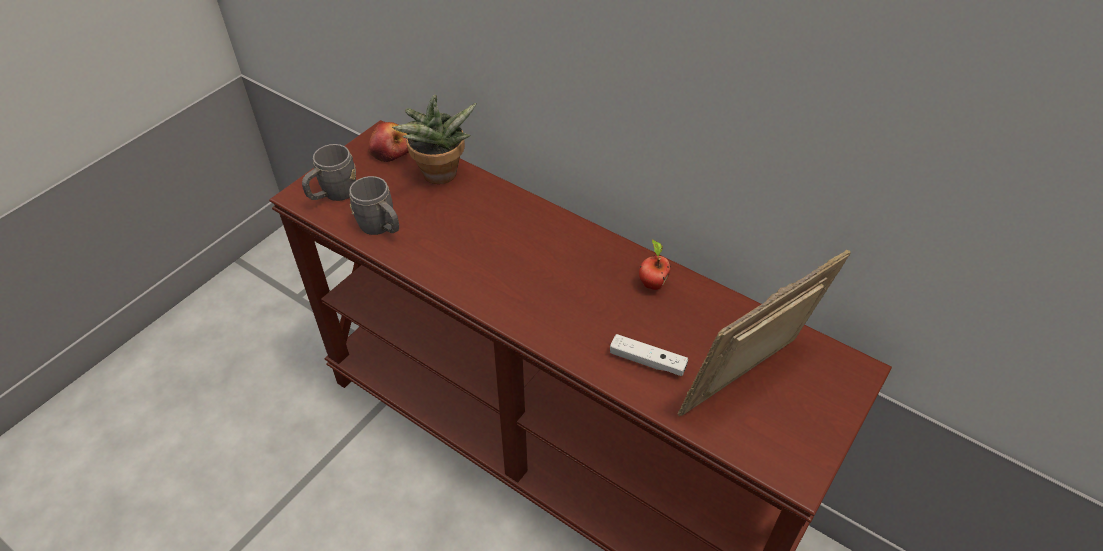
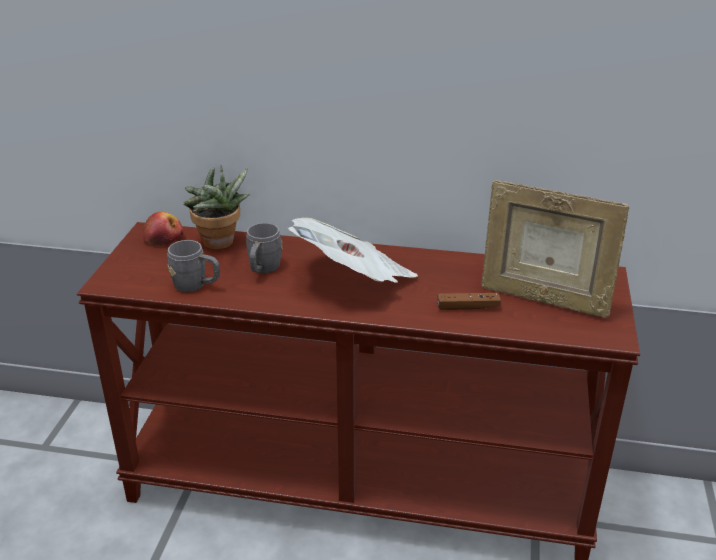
camera: 25 degrees left, 15 degrees down
grey mug [302,144,356,201] -> grey mug moved to [246,223,283,273]
white game controller [610,334,688,376] -> brown game controller [438,293,501,310]
apple [639,240,671,290] -> none
picture frame [677,250,851,417] -> picture frame turned 90 degrees counterclockwise [481,180,629,317]
none -> newspaper [288,218,418,283]

